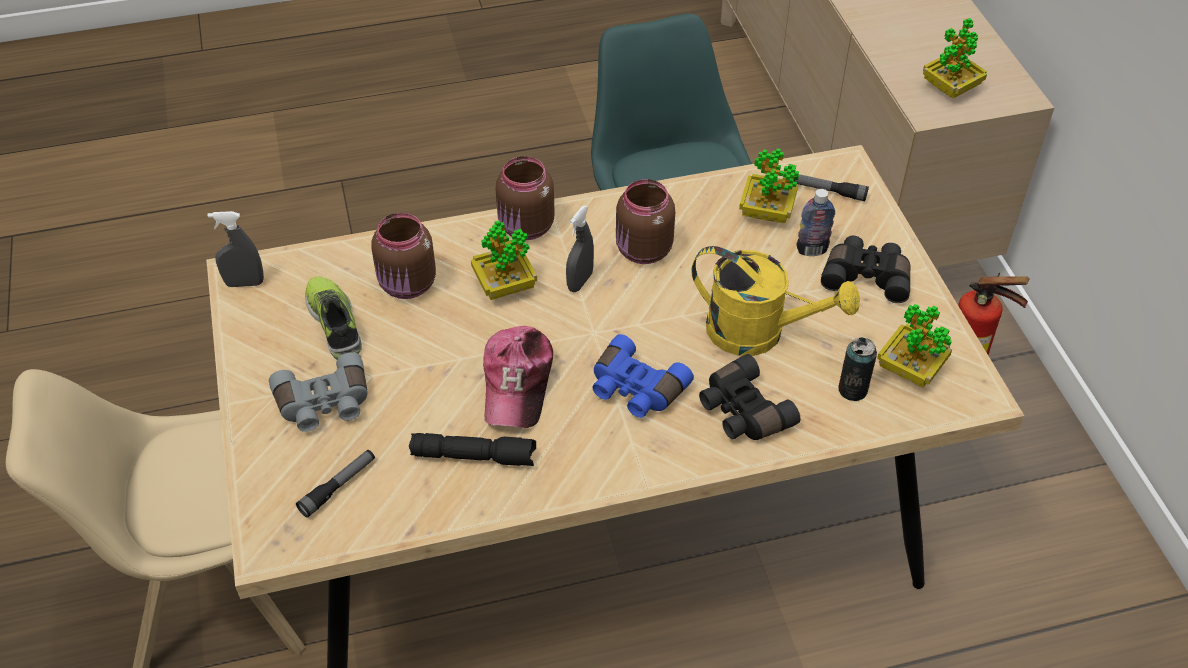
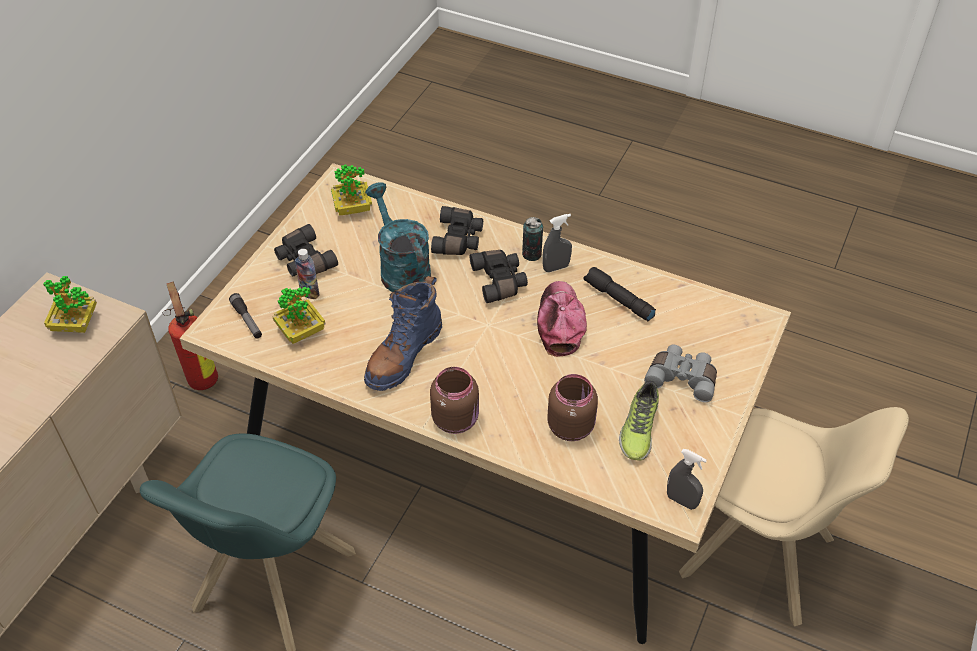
camera: 140 degrees left, 0 degrees up
flashlight [296,450,375,518] -> none
potted plant [471,221,537,300] -> none
cap [483,326,553,428] -> cap turned 45 degrees counterclockwise [537,281,587,357]
grey spray bottle [566,206,594,292] -> grey spray bottle moved to [542,214,572,272]
blue binoculars [593,334,694,418] -> black binoculars [470,250,528,303]
brown jar [616,179,675,264] -> blue boot [364,276,442,391]
yellow watering can [691,246,860,356] -> turquoise watering can [365,182,431,292]
can [838,337,877,401] -> can moved to [522,217,543,261]

